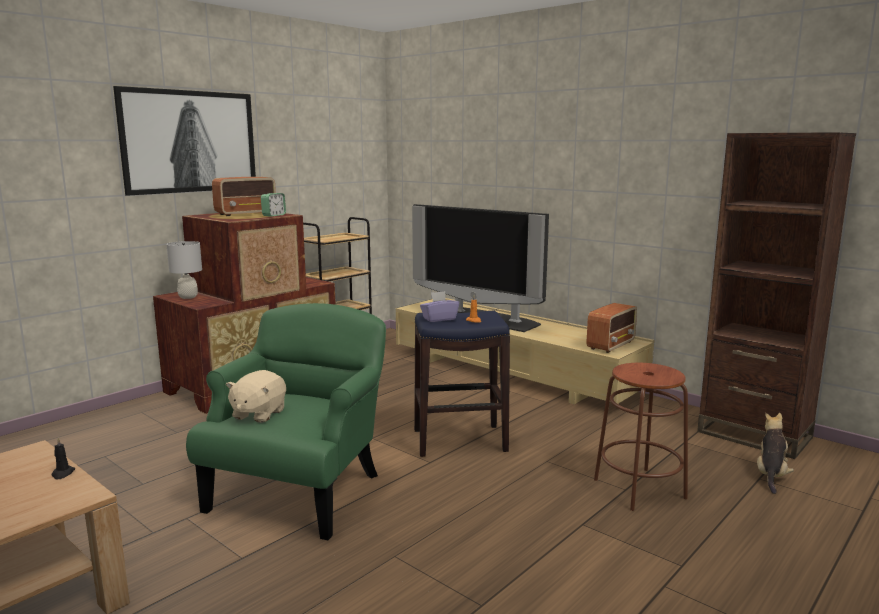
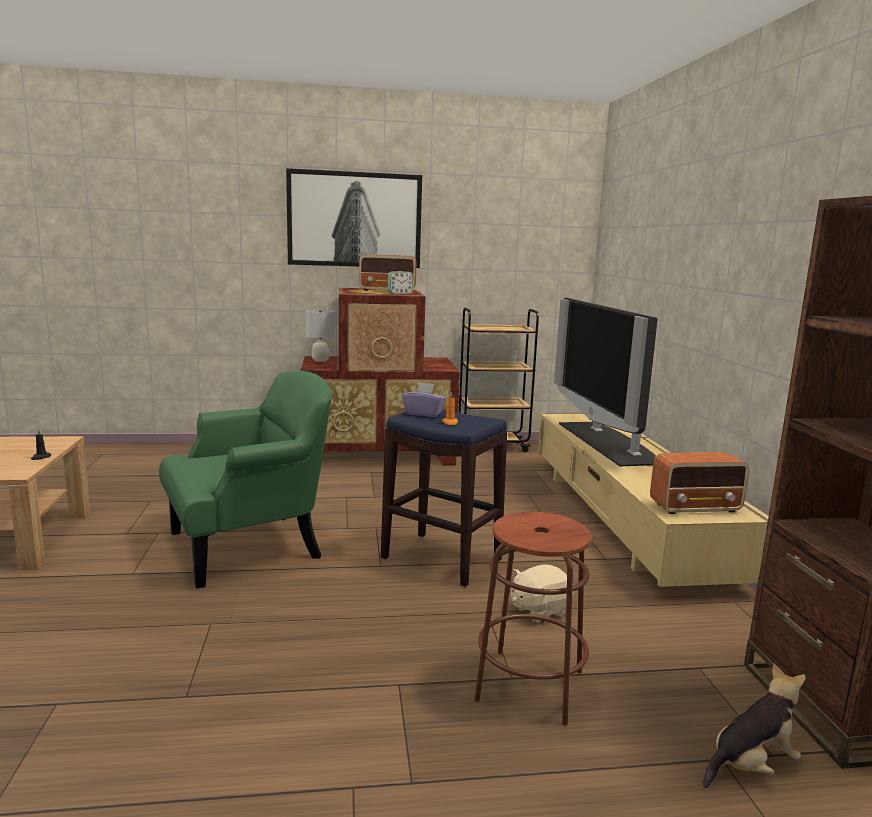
camera: 40 degrees right, 0 degrees up
beige plush toy [226,370,286,423] -> beige plush toy moved to [511,564,574,624]

